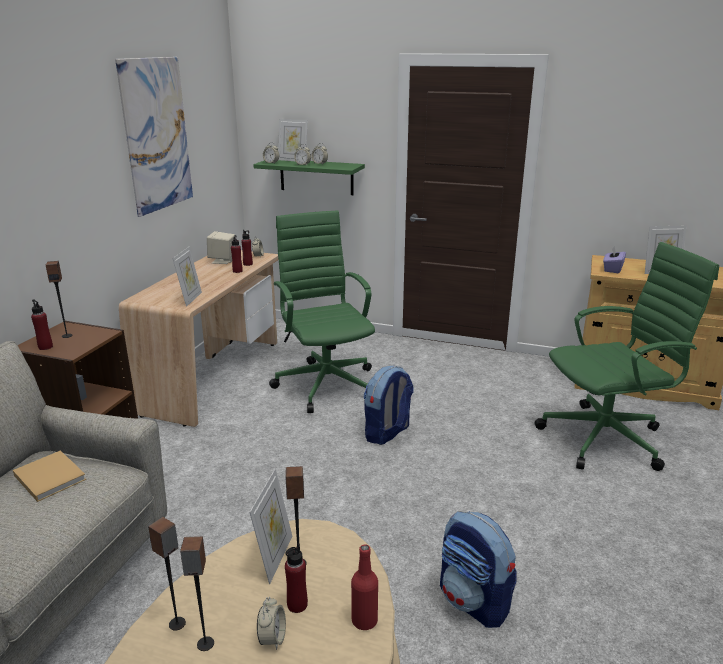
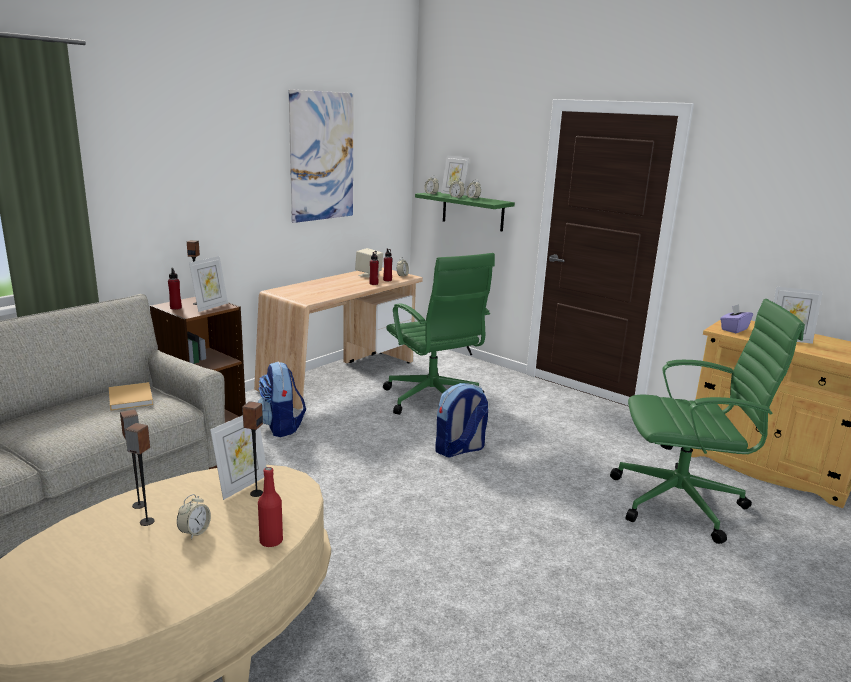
camera: 20 degrees right, 5 degrees down
picture frame [172,247,202,307] -> picture frame moved to [189,256,228,312]
green office chair [269,210,375,413] -> green office chair turned 150 degrees clockwise [383,253,495,415]
red bottle [285,543,308,613] -> none
backpack [440,511,517,628] -> backpack moved to [258,362,306,437]

